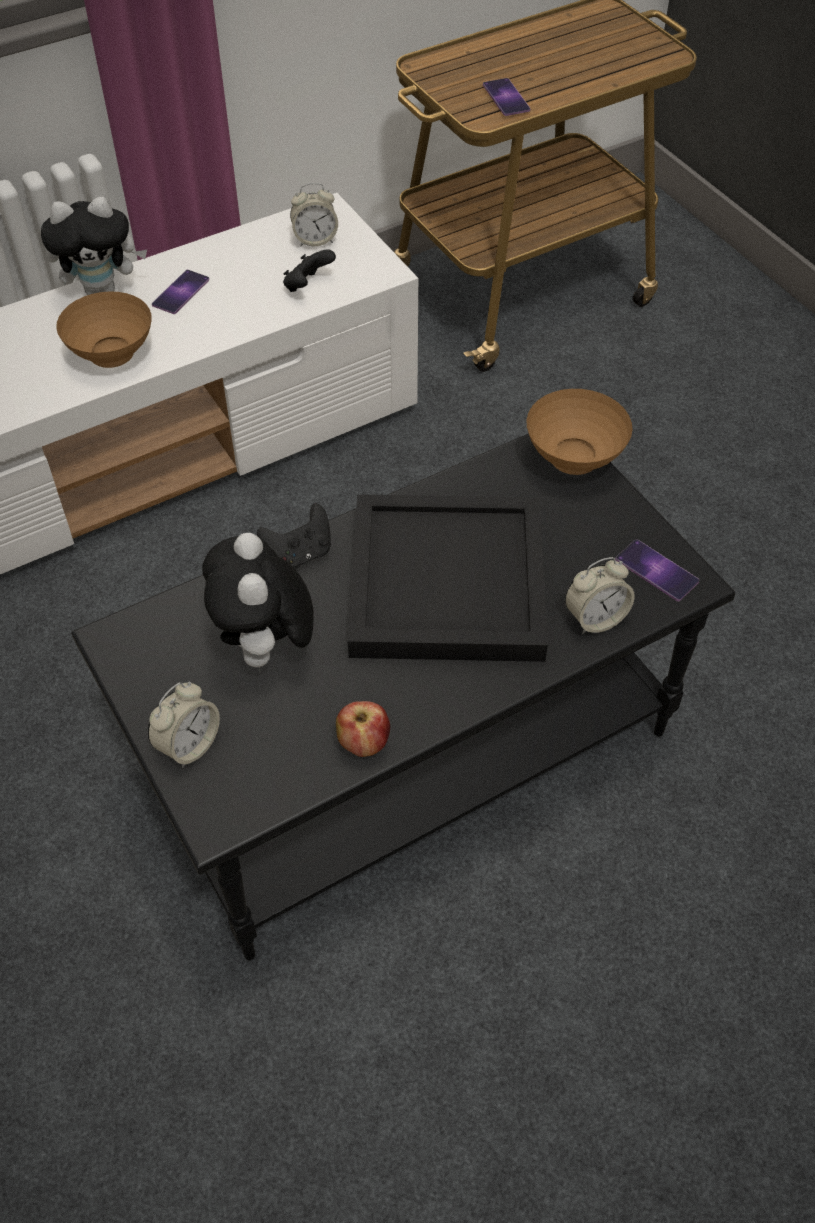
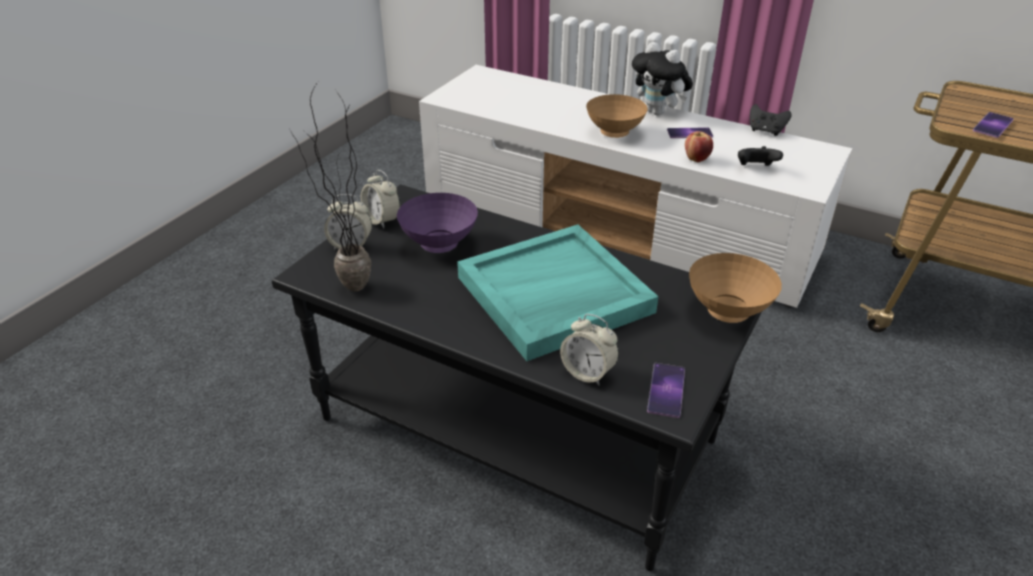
camera: 60 degrees right, 15 degrees down
plush toy [202,533,313,675] -> purple bowl [397,193,478,253]
black game controller [257,504,331,569] -> black game controller moved to [750,104,792,136]
alarm clock [290,183,338,247] -> alarm clock moved to [361,170,400,229]
apple [336,701,390,757] -> apple moved to [685,131,713,162]
black tray [348,494,548,662] -> turquoise tray [457,225,659,361]
none -> potted plant [289,82,371,291]

